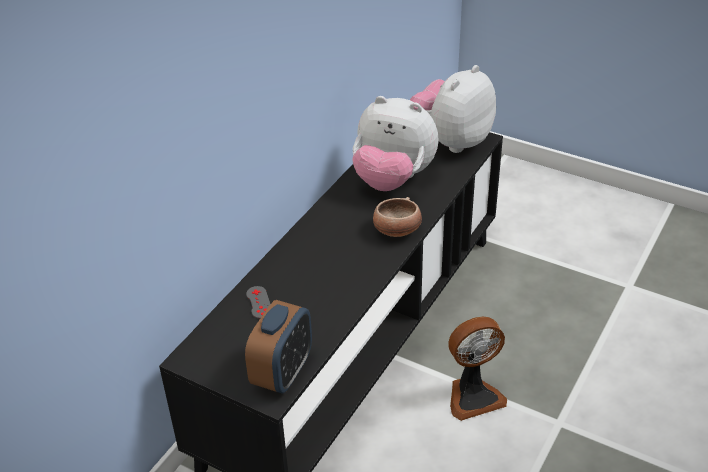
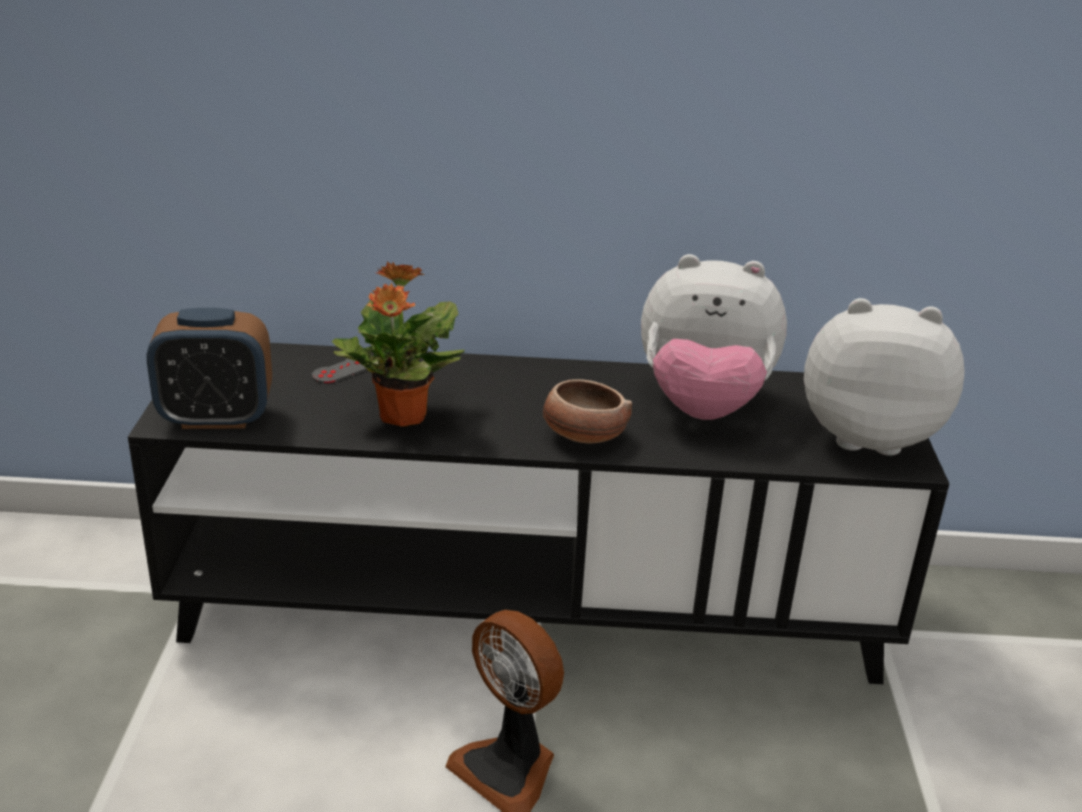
camera: 60 degrees right, 10 degrees down
plush toy [352,96,439,191] -> plush toy turned 75 degrees counterclockwise [641,254,787,420]
none -> potted plant [332,261,465,426]

